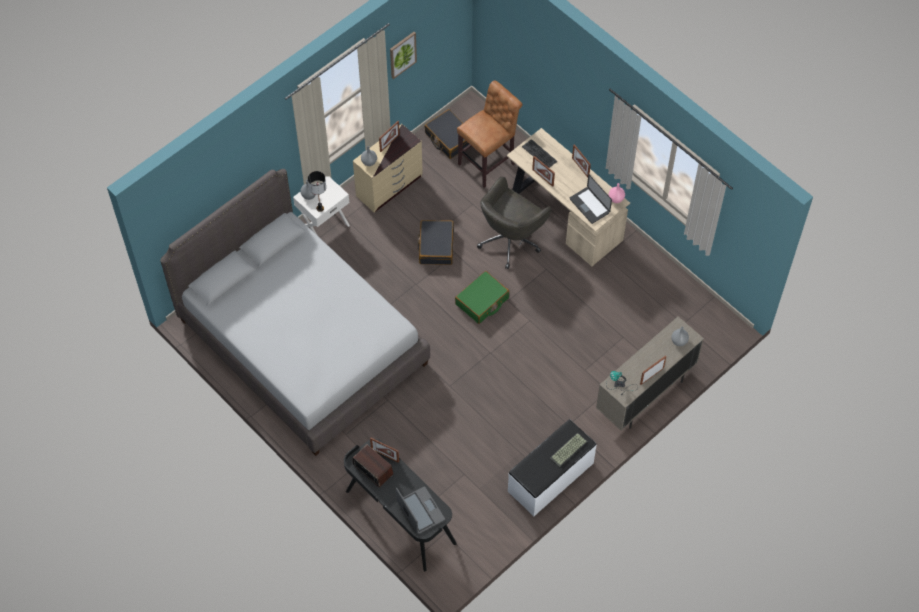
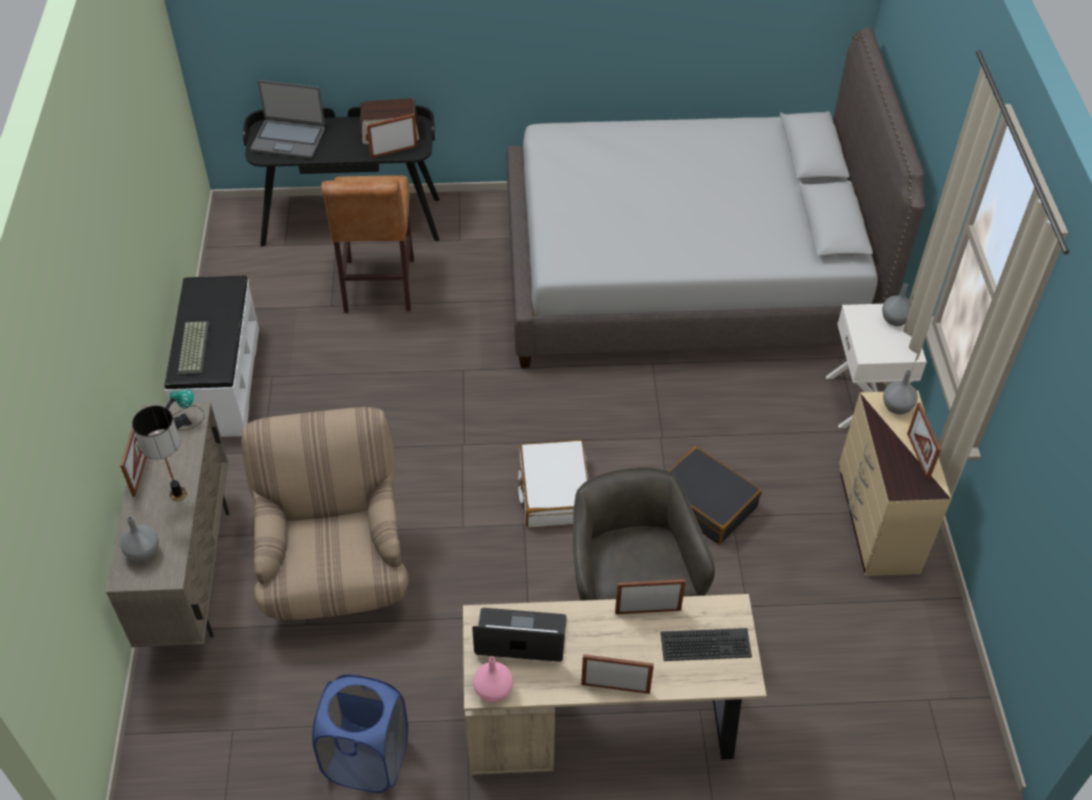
camera: 130 degrees right, 10 degrees down
table lamp [308,171,326,212] -> table lamp moved to [132,406,187,501]
picture [390,32,417,79] -> none
black suitcase [425,109,469,159] -> none
green suitcase [455,271,509,324] -> white suitcase [518,440,588,528]
brown stool [457,80,523,188] -> brown stool moved to [321,175,414,313]
none -> beige armchair [241,407,409,620]
none -> blue laundry basket [312,674,408,793]

